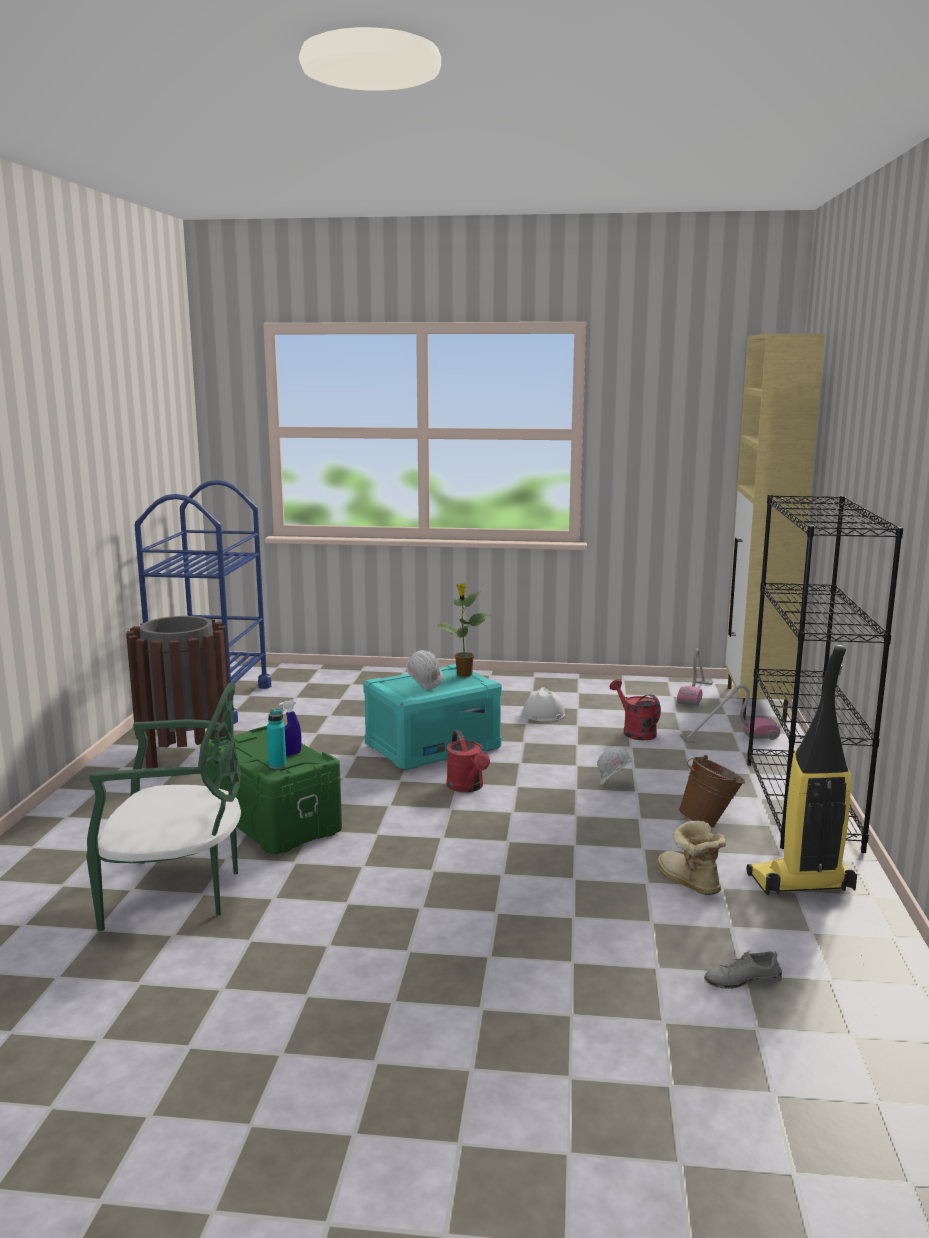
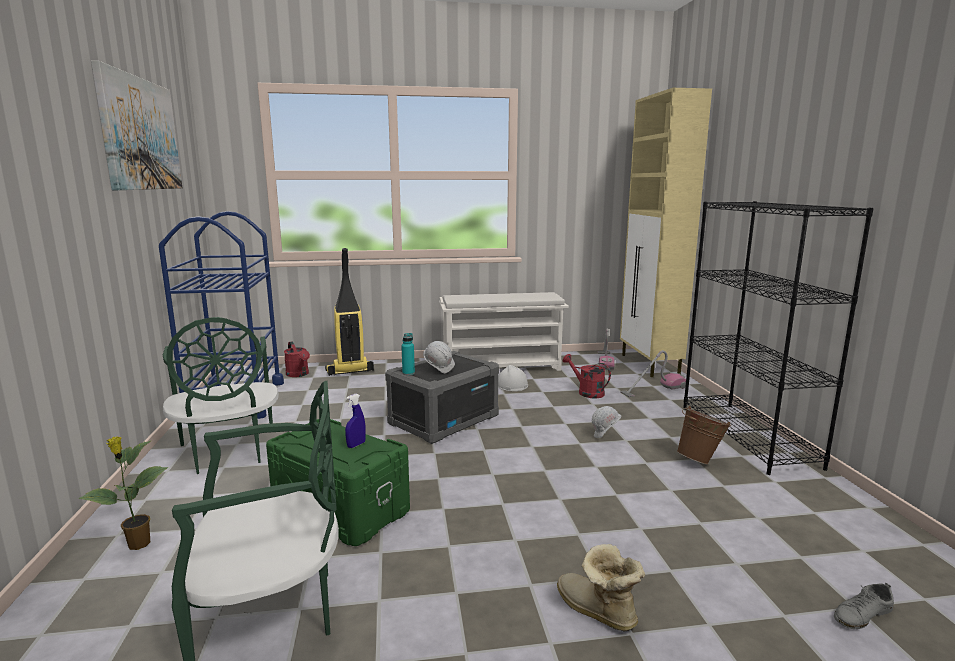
camera: 15 degrees left, 0 degrees up
brown trash can [126,616,229,768] -> green chair [163,317,279,474]
turquoise bottle [267,709,287,769] -> turquoise bottle moved to [401,333,415,375]
turquoise storage box [363,664,502,771] -> grey storage box [385,351,499,444]
potted plant [434,583,491,677] -> potted plant moved to [78,437,168,550]
red watering can [447,730,490,792] -> red watering can moved to [284,342,310,377]
boot [657,821,726,895] -> boot moved to [557,544,645,632]
vacuum cleaner [746,645,857,895] -> vacuum cleaner moved to [325,248,374,376]
none -> picture [91,60,182,190]
none -> white shoe rack [439,292,569,371]

